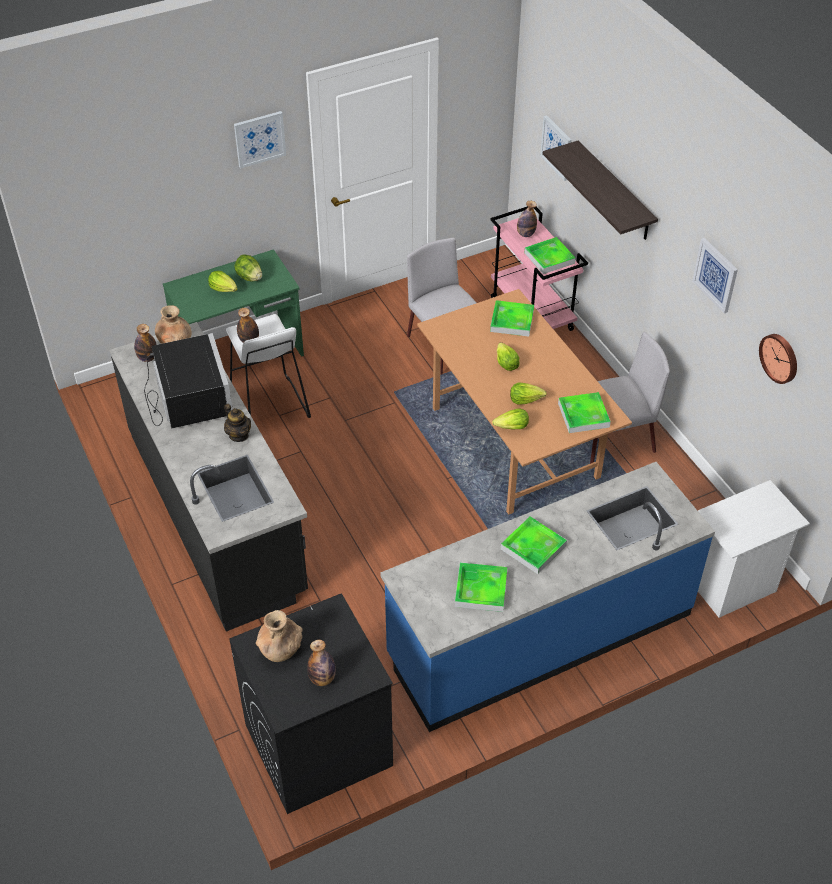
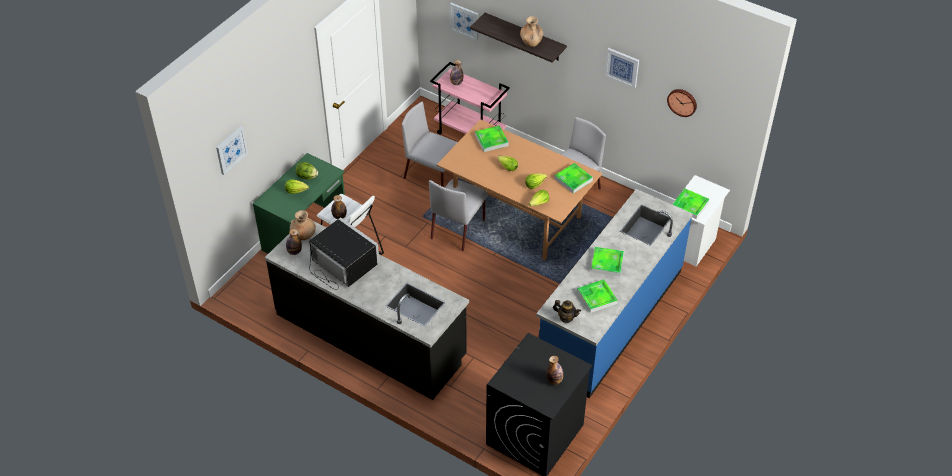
camera: 30 degrees left, 0 degrees up
teapot [224,404,251,442] -> teapot moved to [553,300,581,323]
picture [234,111,286,169] -> picture moved to [216,126,248,175]
brown vase [256,610,303,662] -> brown vase moved to [520,16,543,47]
tray [525,237,576,274] -> tray moved to [672,189,709,219]
none -> grey chair [429,179,488,251]

